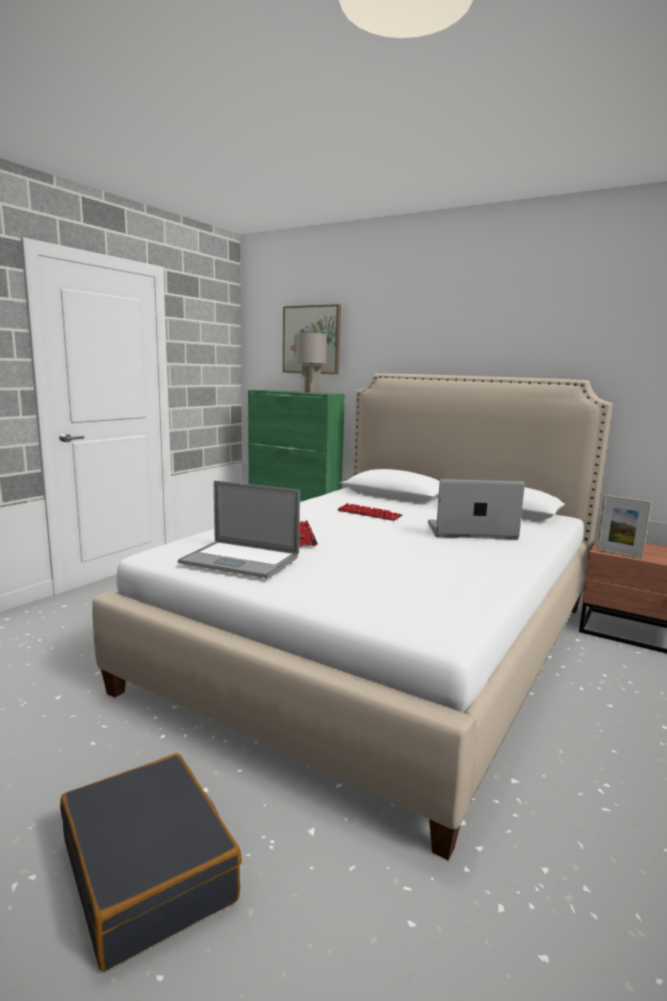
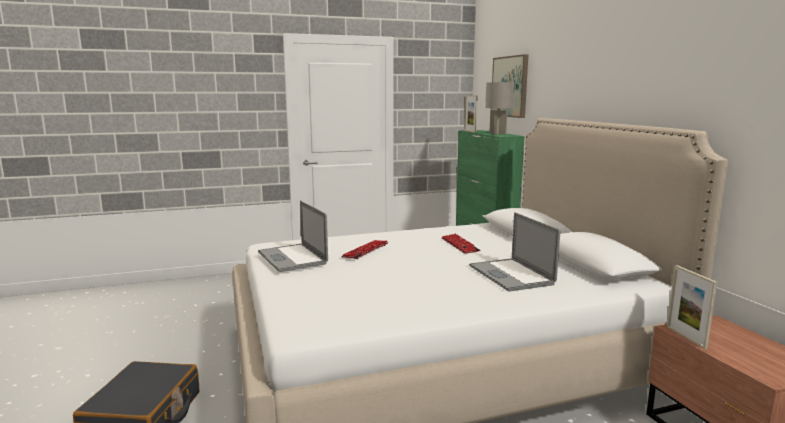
camera: 40 degrees right, 0 degrees up
laptop [428,479,525,539] -> laptop turned 150 degrees counterclockwise [469,212,560,291]
none -> picture frame [464,95,478,133]

